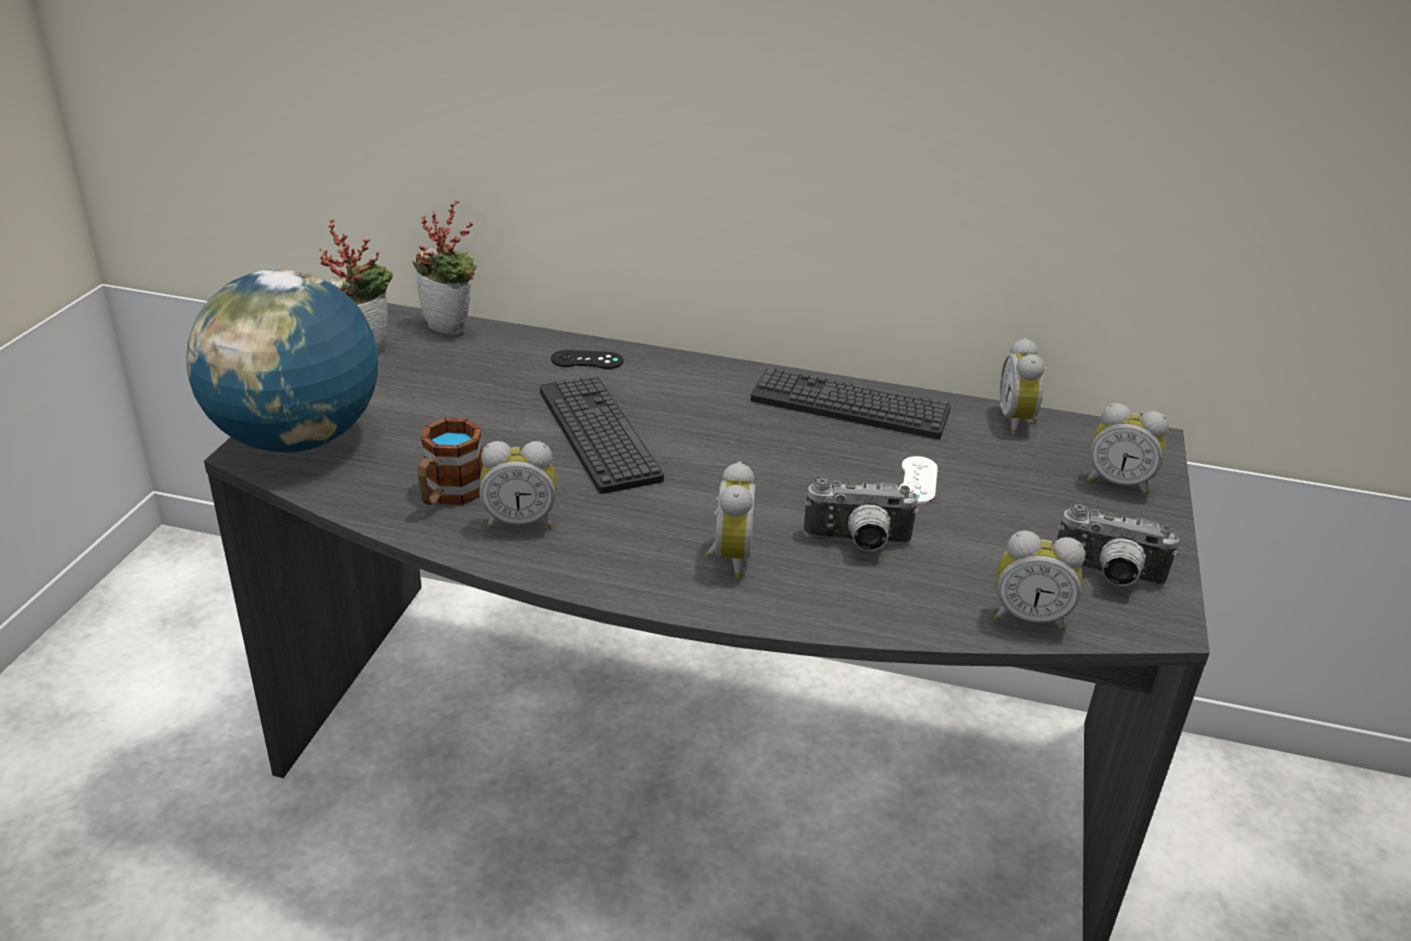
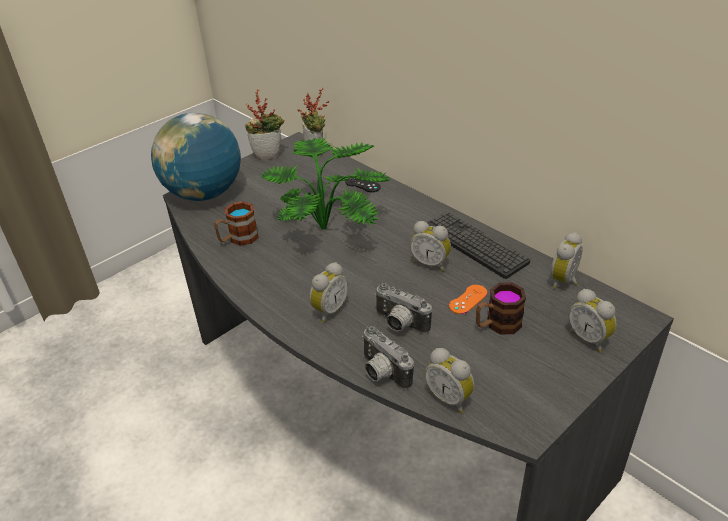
camera: 35 degrees right, 5 degrees up
alarm clock [479,441,557,529] -> alarm clock moved to [410,221,451,271]
keyboard [540,375,664,494] -> potted plant [261,137,391,230]
white game controller [899,456,938,504] -> orange game controller [449,285,487,314]
camera [1057,503,1179,587] -> camera moved to [362,325,414,390]
none -> mug [476,282,526,335]

